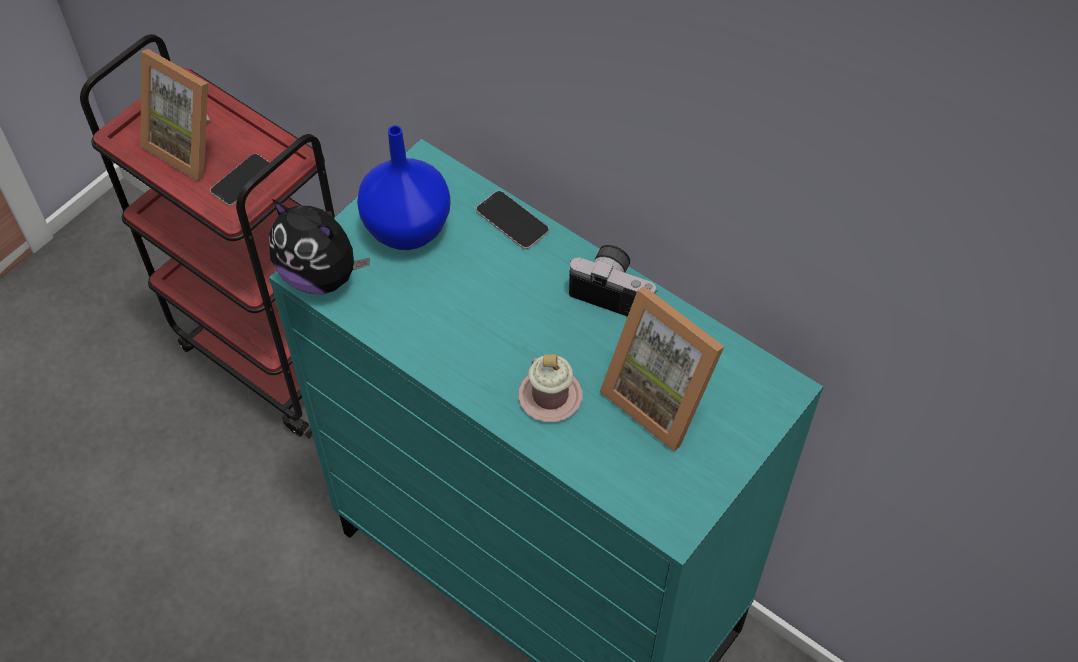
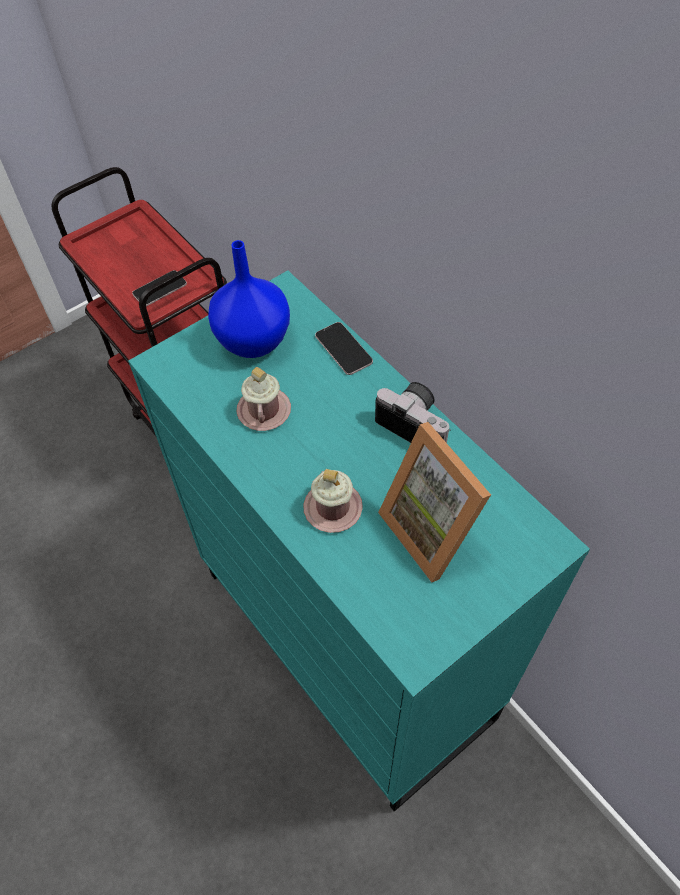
camera: 15 degrees right, 0 degrees up
picture frame [140,49,210,181] -> none
plush toy [269,199,370,294] -> none
none -> pink mug [237,367,291,431]

